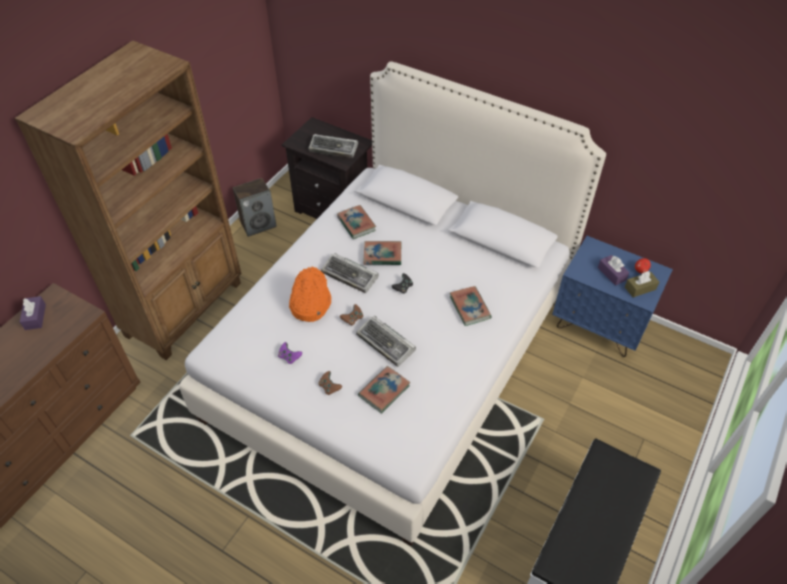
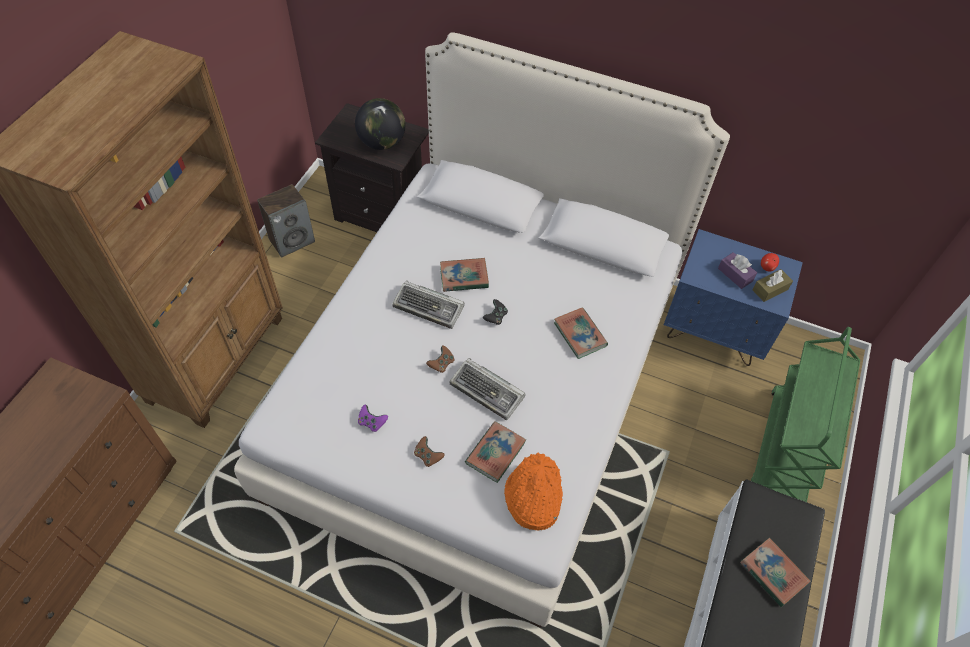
camera: 10 degrees left, 5 degrees up
purple tissue box [20,296,46,330] -> none
orange hat [289,266,331,322] -> orange hat moved to [504,453,563,530]
keyboard [309,134,358,158] -> globe [355,98,405,150]
book [337,205,376,239] -> book moved to [740,538,811,607]
none -> green cart [751,327,860,502]

